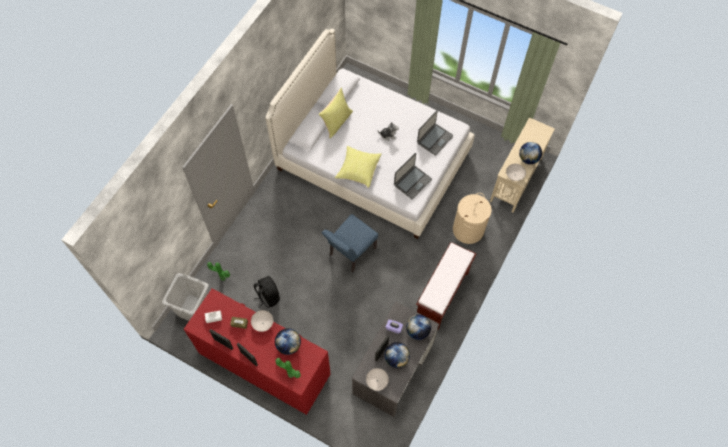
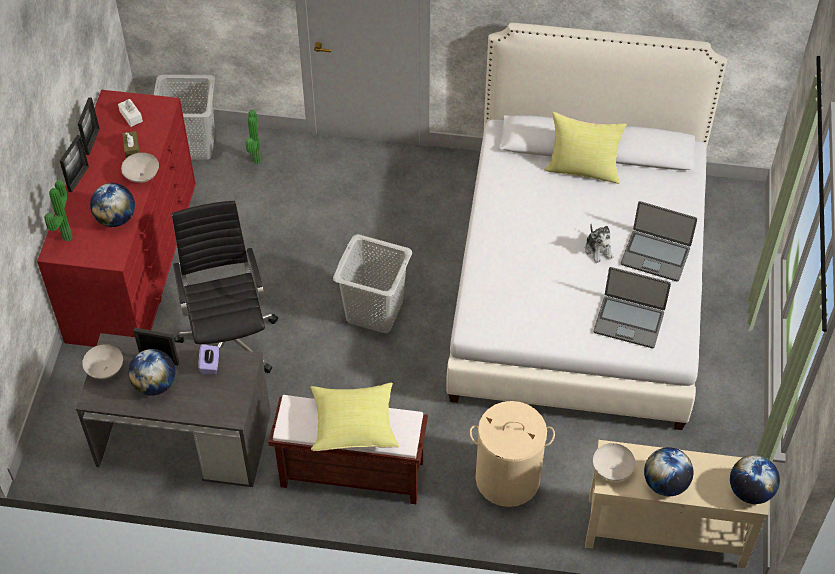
camera: 70 degrees right, 10 degrees down
black backpack [254,276,280,308] -> none
blue chair [322,214,378,273] -> grey laundry basket [333,234,412,333]
yellow pillow [335,146,382,188] -> yellow pillow moved to [310,383,399,451]
laptop [394,153,432,199] -> laptop moved to [621,201,697,282]
globe [406,314,431,340] -> globe moved to [730,455,780,504]
none -> black office chair [172,201,278,373]

